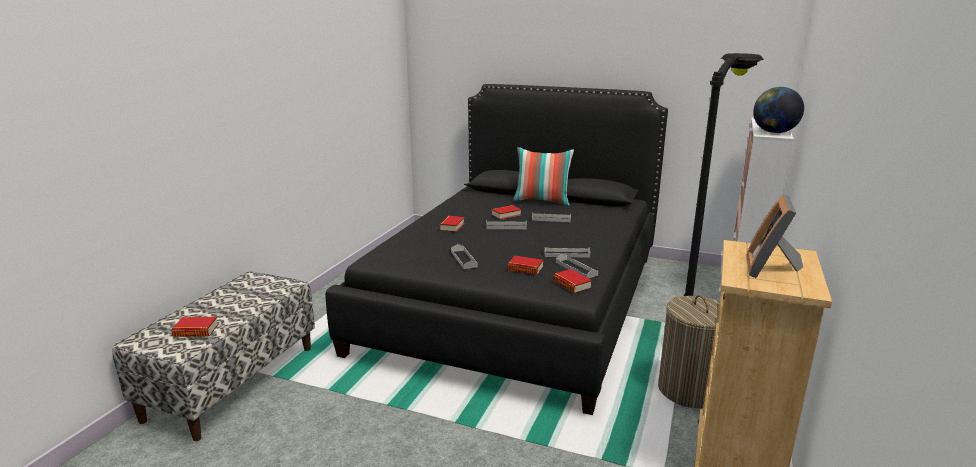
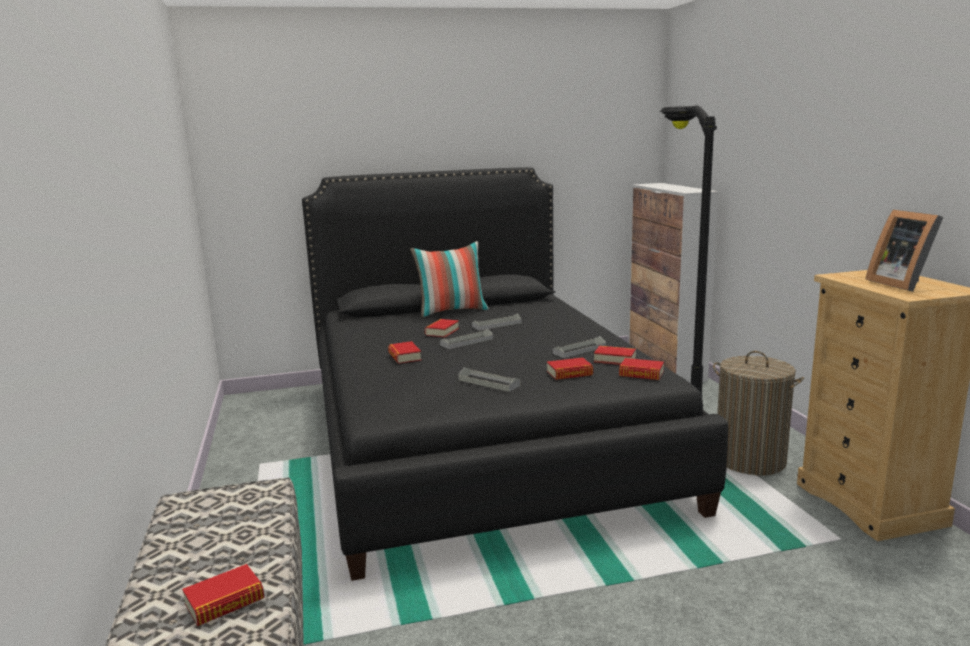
camera: 35 degrees left, 5 degrees down
grey tray [556,254,598,278] -> book [594,346,636,365]
globe [753,87,804,133] -> none

